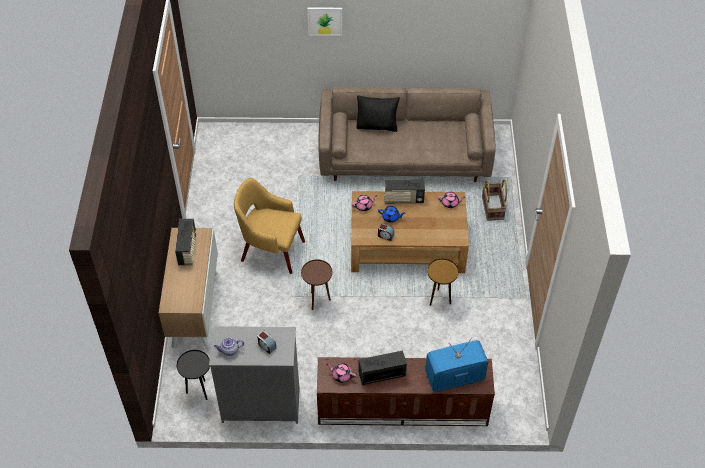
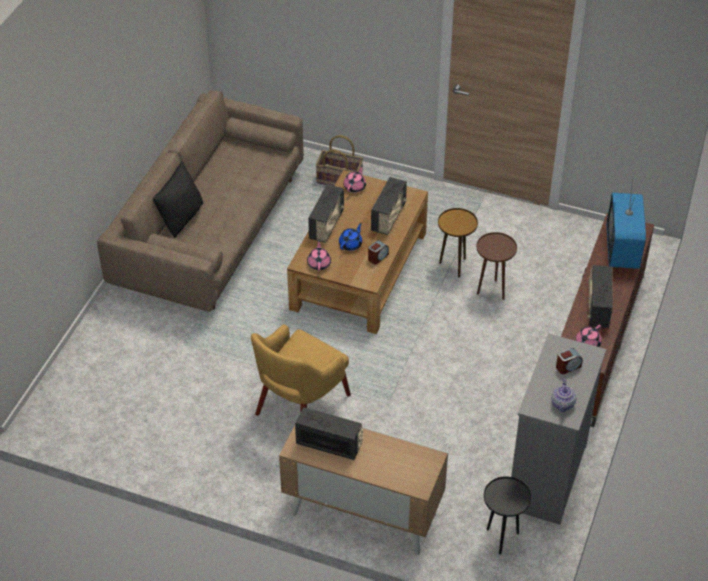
camera: 70 degrees left, 5 degrees down
brown side table [301,260,332,310] -> brown side table moved to [476,232,517,300]
picture [308,7,342,36] -> none
none -> radio [371,177,407,235]

